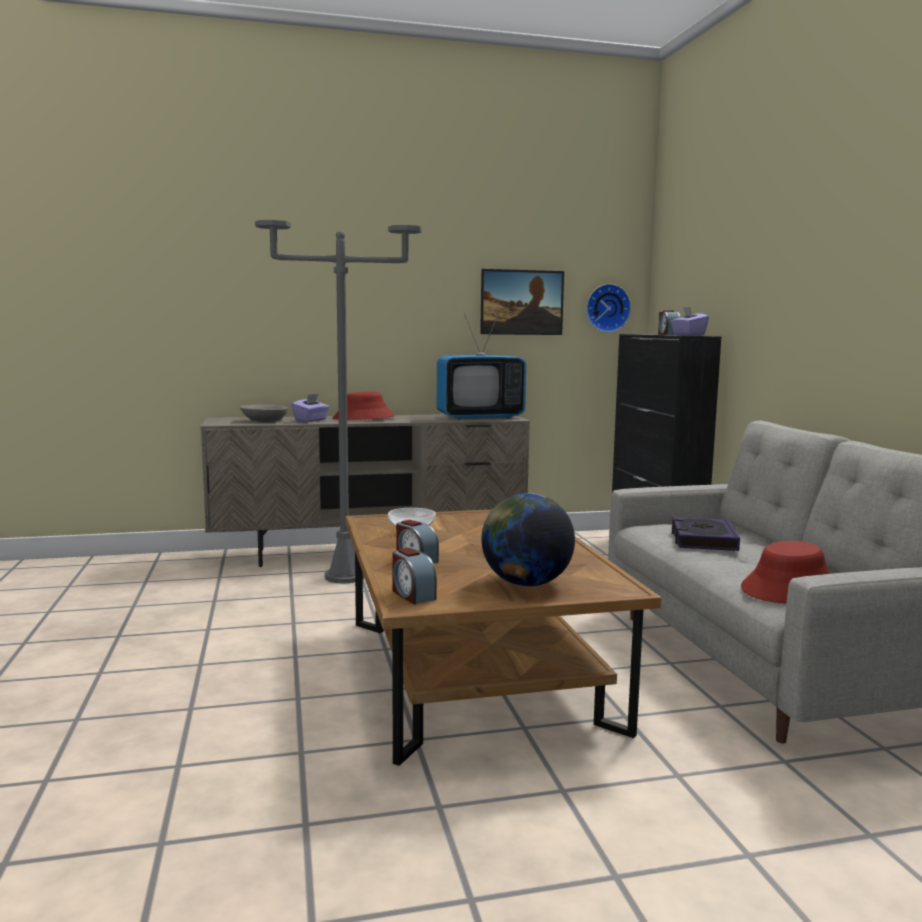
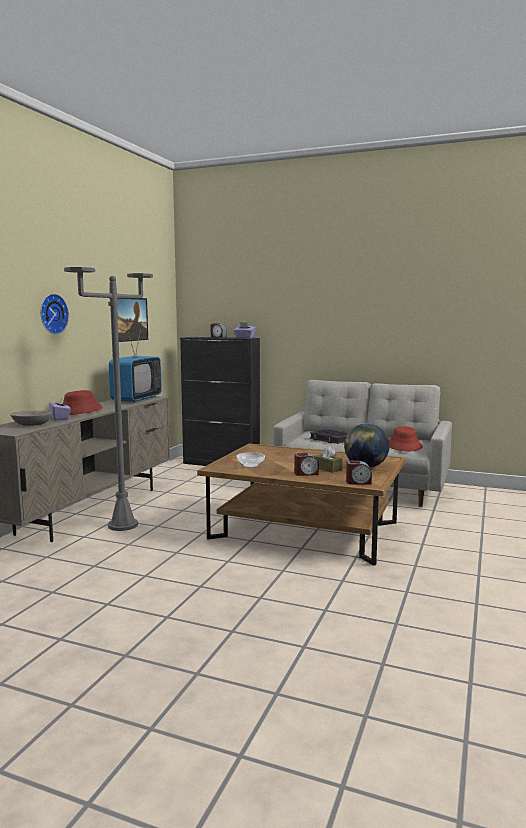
camera: 55 degrees left, 0 degrees up
wall clock [586,284,631,333] -> wall clock moved to [40,294,69,335]
none -> brown tissue box [314,446,342,473]

